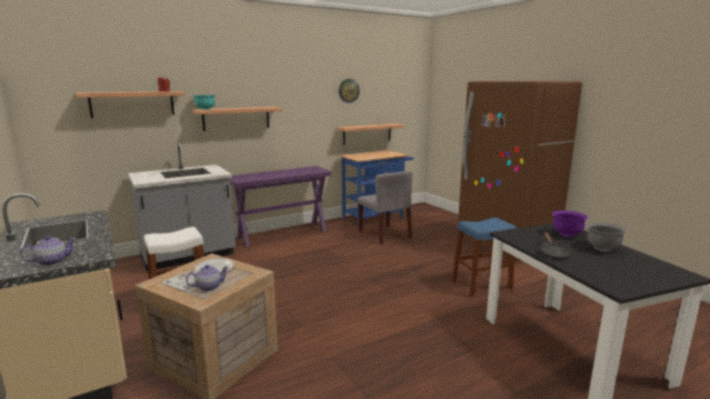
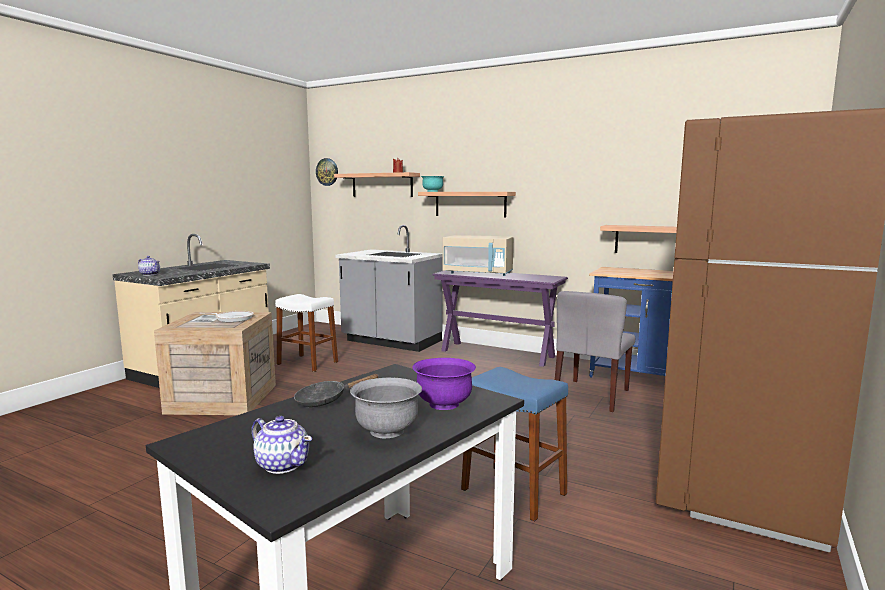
camera: 60 degrees right, 5 degrees down
teapot [186,265,229,291] -> teapot moved to [252,416,312,474]
wall clock [339,79,360,103] -> wall clock moved to [316,158,338,186]
none -> beige microwave [443,235,513,276]

